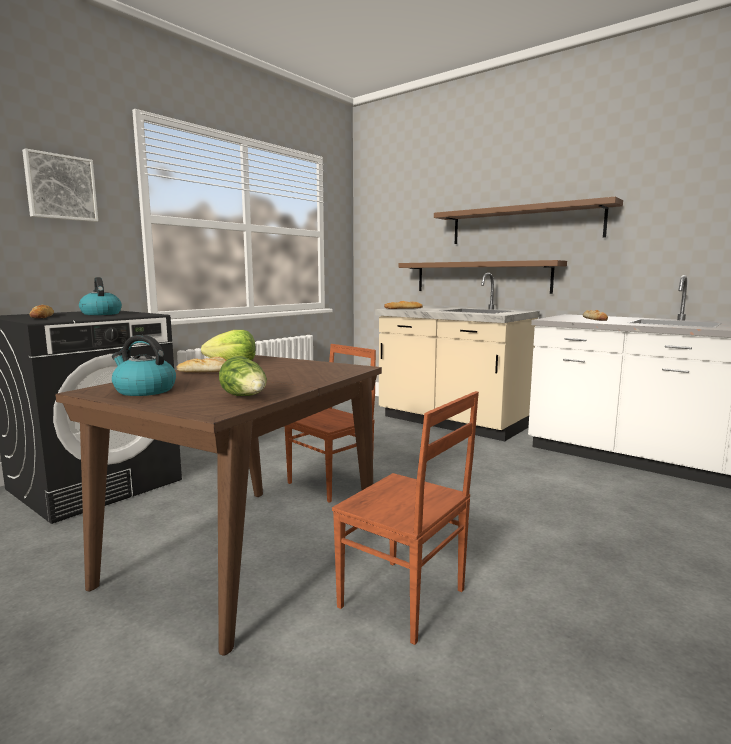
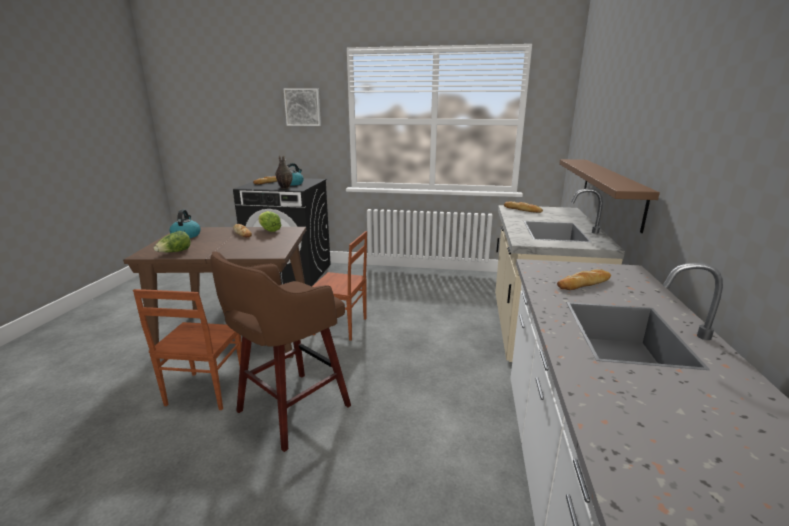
camera: 60 degrees right, 10 degrees up
brown shelf [434,197,623,244] -> none
none -> brown stool [211,252,351,452]
none -> vase [276,155,293,189]

